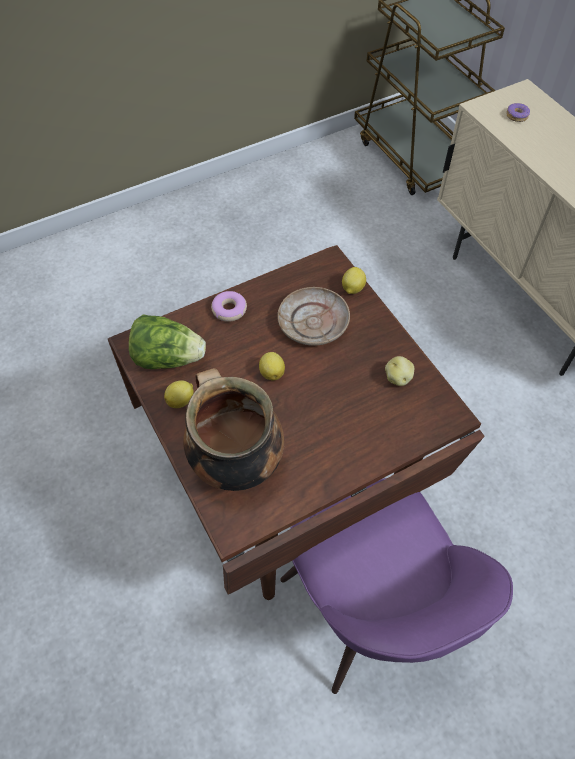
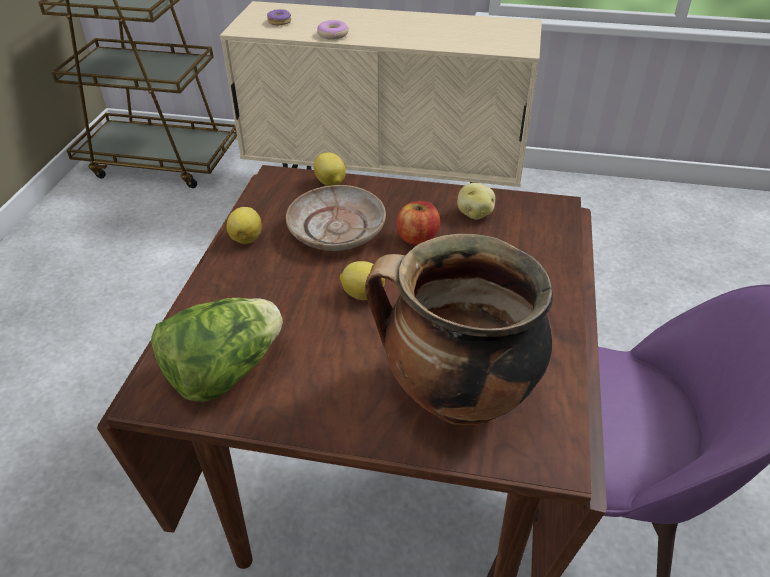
camera: 50 degrees left, 15 degrees down
lemon [164,380,194,408] -> lemon moved to [227,207,261,244]
donut [211,291,247,322] -> donut moved to [317,20,349,40]
none -> apple [397,201,440,245]

